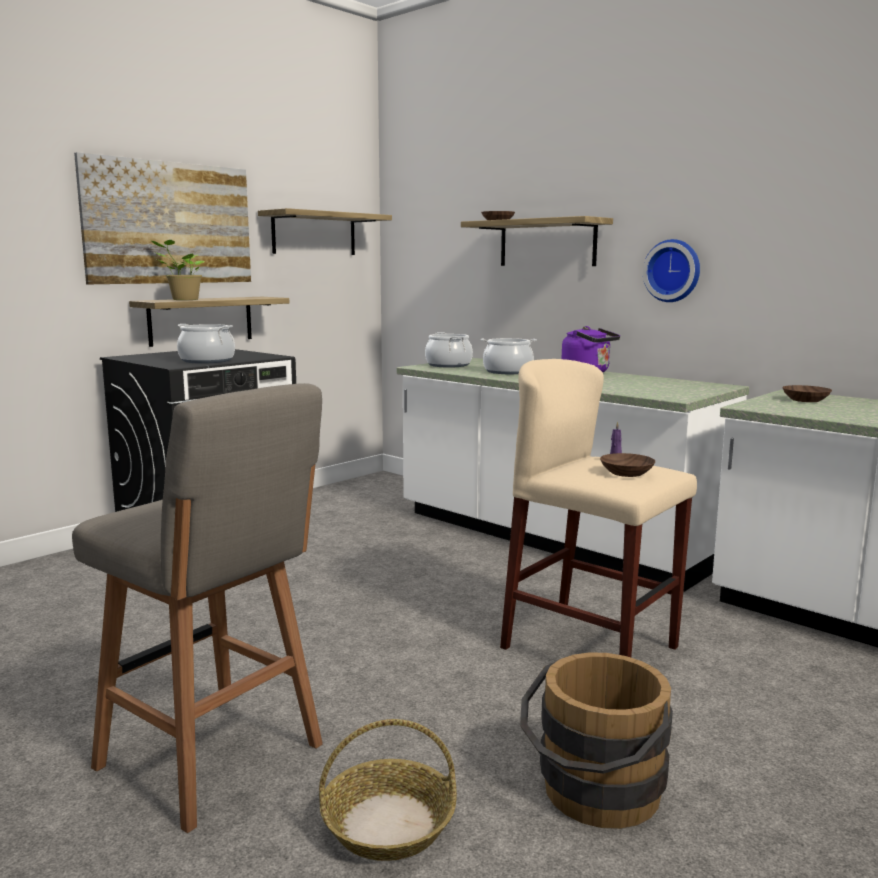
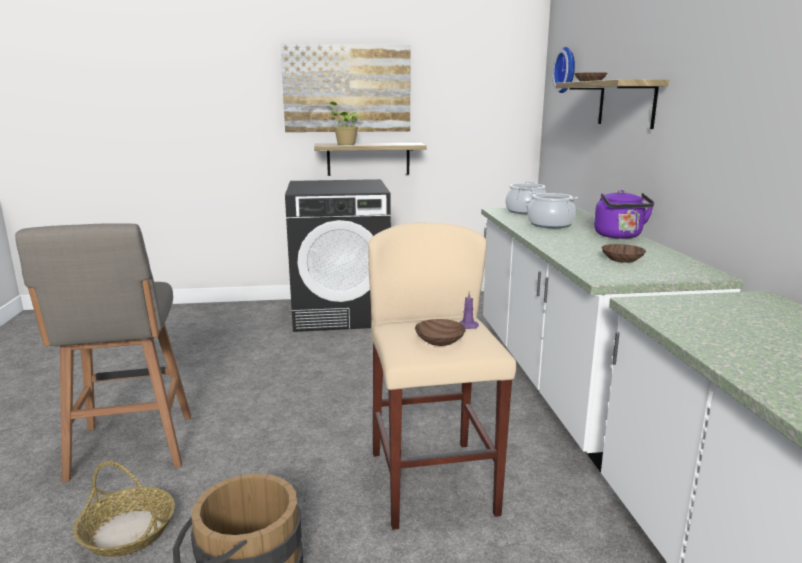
camera: 40 degrees right, 5 degrees up
cooking pot [177,324,235,364] -> none
shelf [258,208,392,255] -> none
wall clock [643,239,700,302] -> wall clock moved to [552,47,575,93]
brown bowl [782,385,832,402] -> brown bowl moved to [601,244,646,263]

